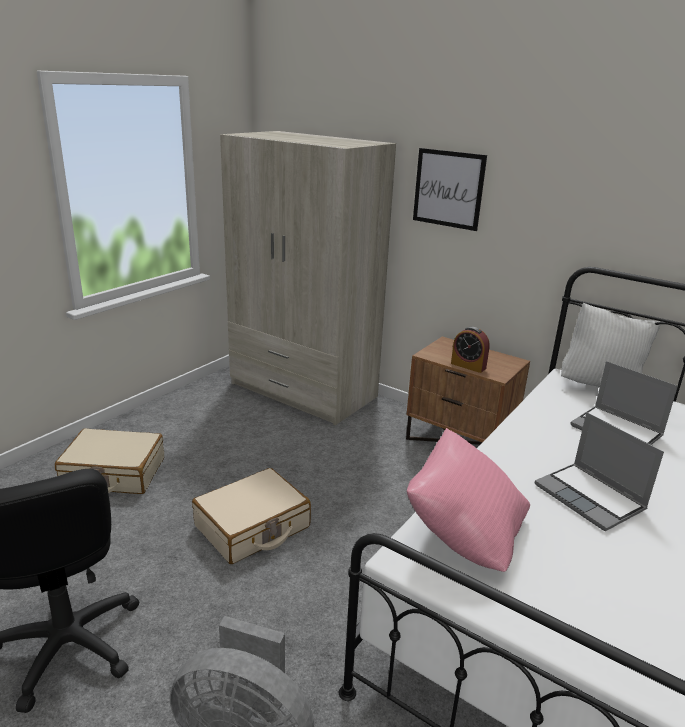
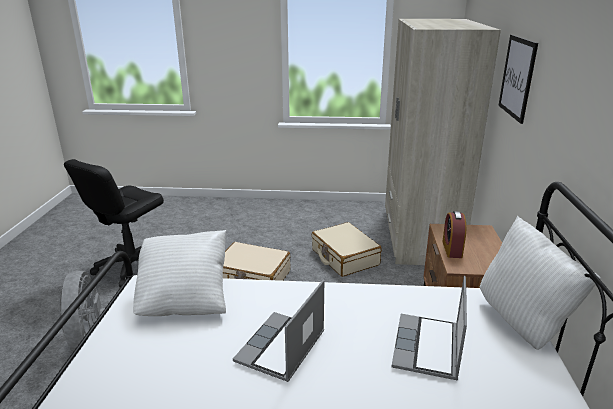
camera: 60 degrees right, 0 degrees up
beige suitcase [55,428,164,494] -> beige suitcase moved to [312,222,382,277]
pink pillow [407,428,530,572] -> white pillow [133,230,226,316]

